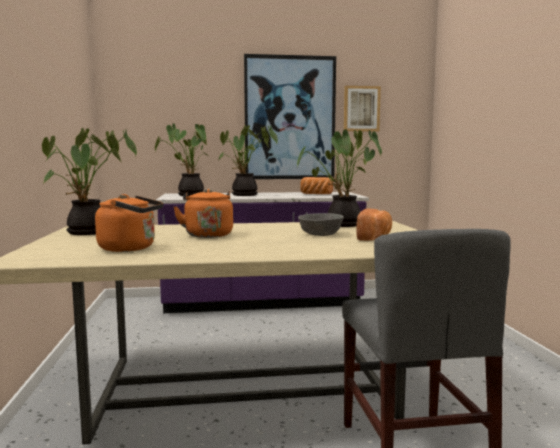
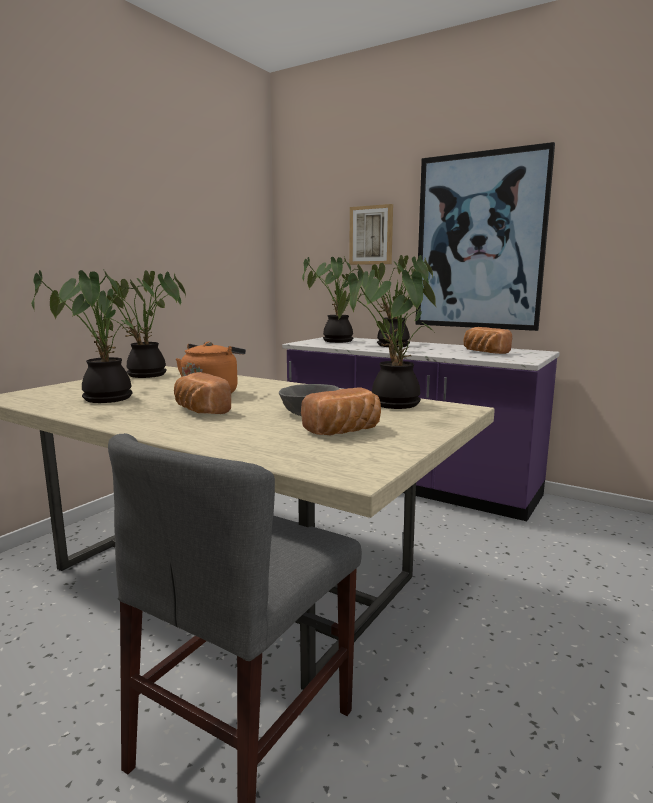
camera: 40 degrees right, 5 degrees up
orange kettle [95,194,164,252] -> potted plant [31,269,146,403]
picture [344,86,381,131] -> picture moved to [349,204,393,265]
none -> bread [174,372,231,414]

